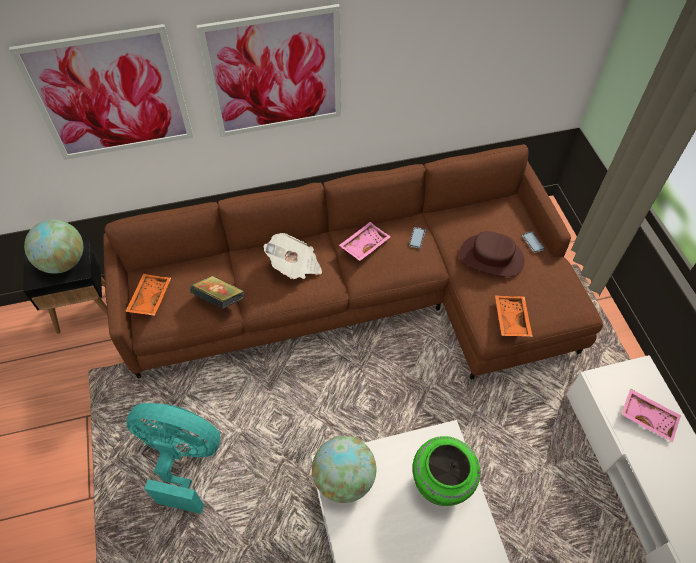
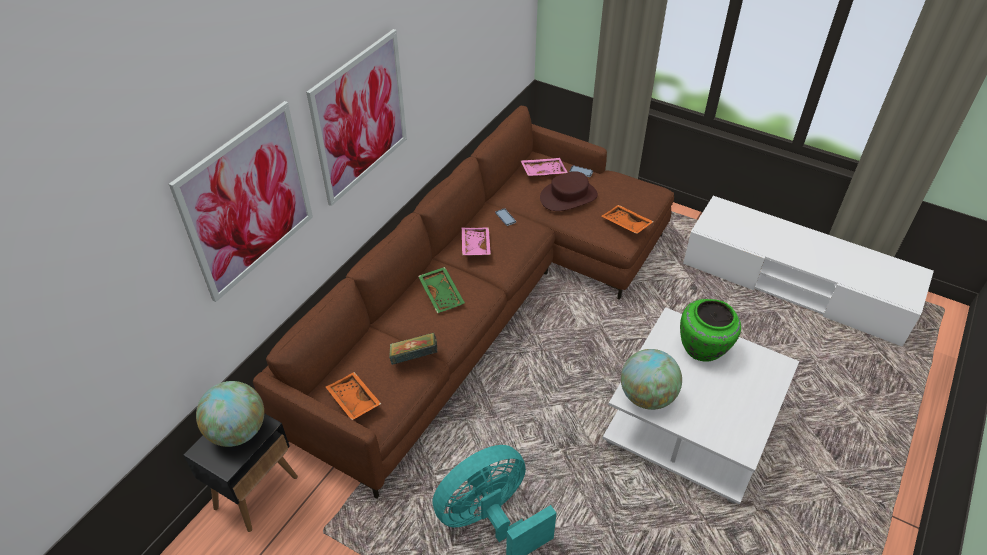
camera: 45 degrees left, 10 degrees down
newspaper [263,233,322,279] -> green tray [418,267,465,313]
pink tray [621,389,681,442] -> pink tray moved to [520,158,568,177]

